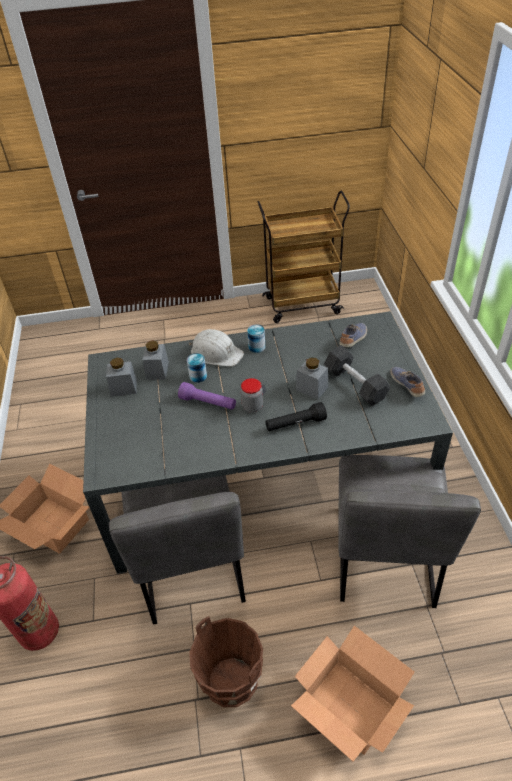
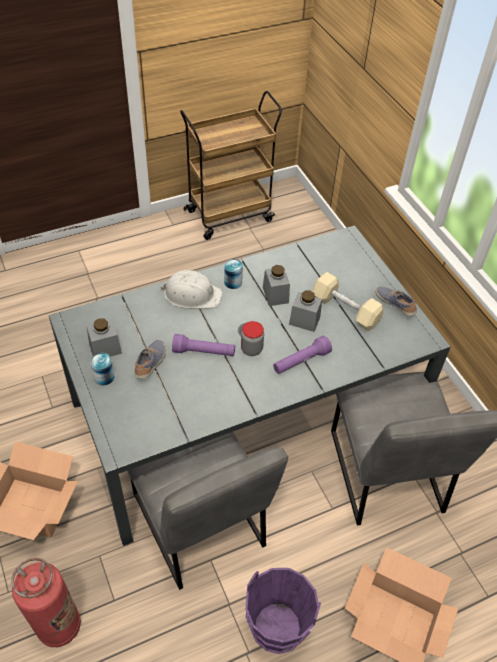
camera: 20 degrees left, 5 degrees up
grey jar [143,341,169,380] -> grey jar moved to [263,265,290,306]
can [187,353,207,383] -> can moved to [90,353,114,385]
brown bucket [189,616,263,707] -> purple bucket [245,568,321,654]
black flashlight [265,402,327,431] -> purple flashlight [273,336,332,374]
black dumbbell [324,345,390,406] -> beige dumbbell [312,272,384,331]
shoe [339,323,367,347] -> shoe moved to [135,340,166,379]

